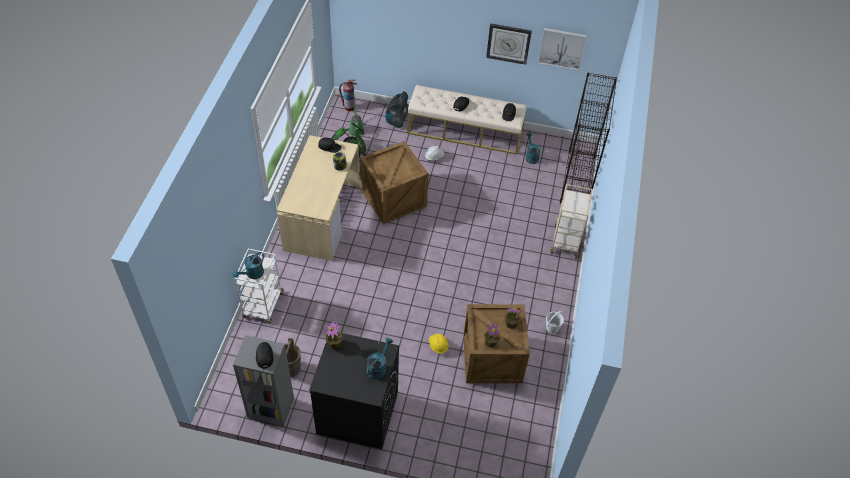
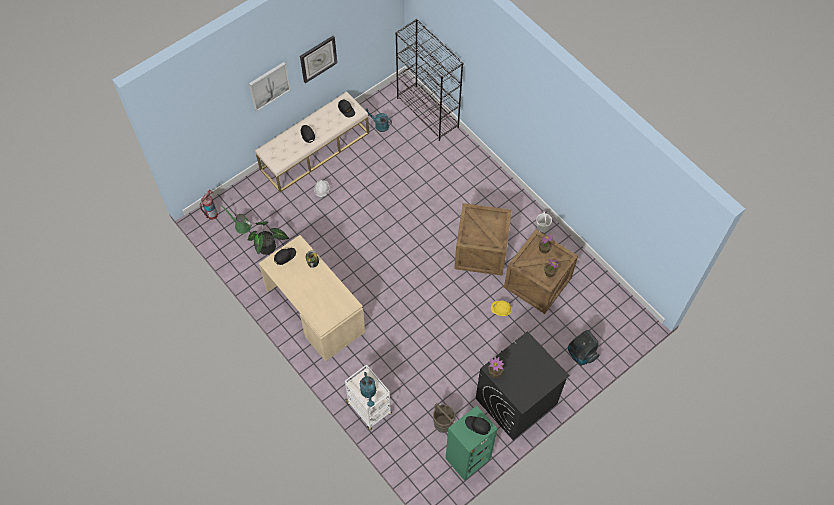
camera: 50 degrees left, 10 degrees up
grey bookcase [233,335,294,426] -> green bookcase [445,406,498,481]
crate [360,141,429,224] -> crate moved to [454,203,512,276]
turquoise watering can [367,338,393,379] -> none
vacuum cleaner [385,91,409,128] -> vacuum cleaner moved to [568,330,599,366]
picture [538,28,587,71] -> picture moved to [249,62,290,112]
beige cart [550,184,593,259] -> none

